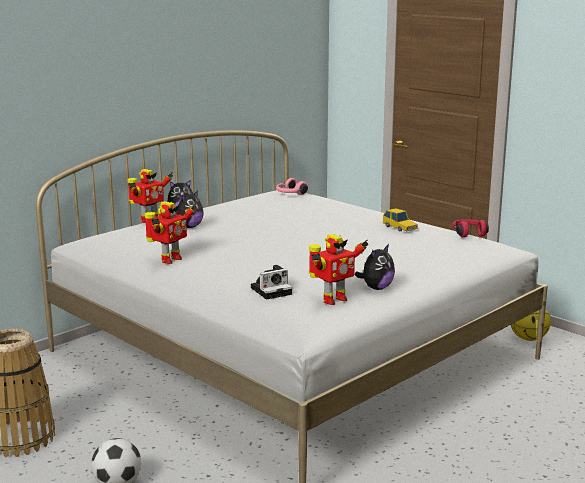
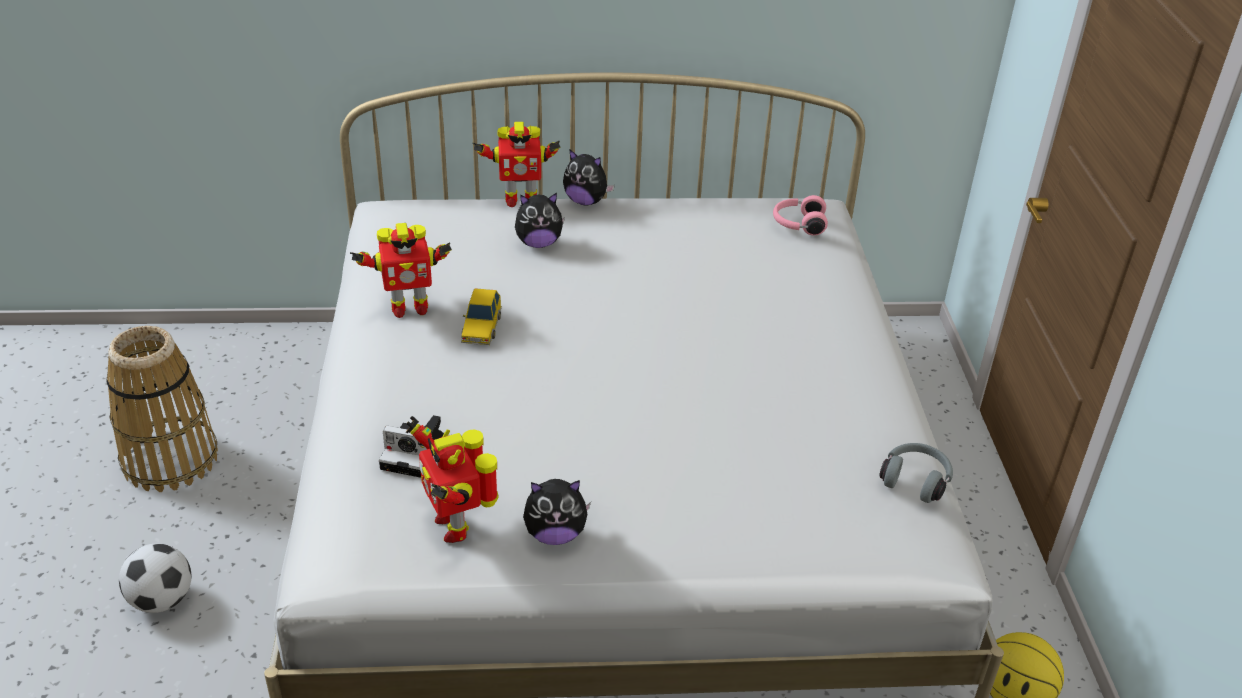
camera: 40 degrees right, 20 degrees up
toy robot [309,234,369,305] -> toy robot turned 60 degrees clockwise [406,416,499,543]
toy car [382,208,418,232] -> toy car moved to [461,288,502,345]
red headphones [452,219,489,238] -> grey headphones [879,443,953,503]

